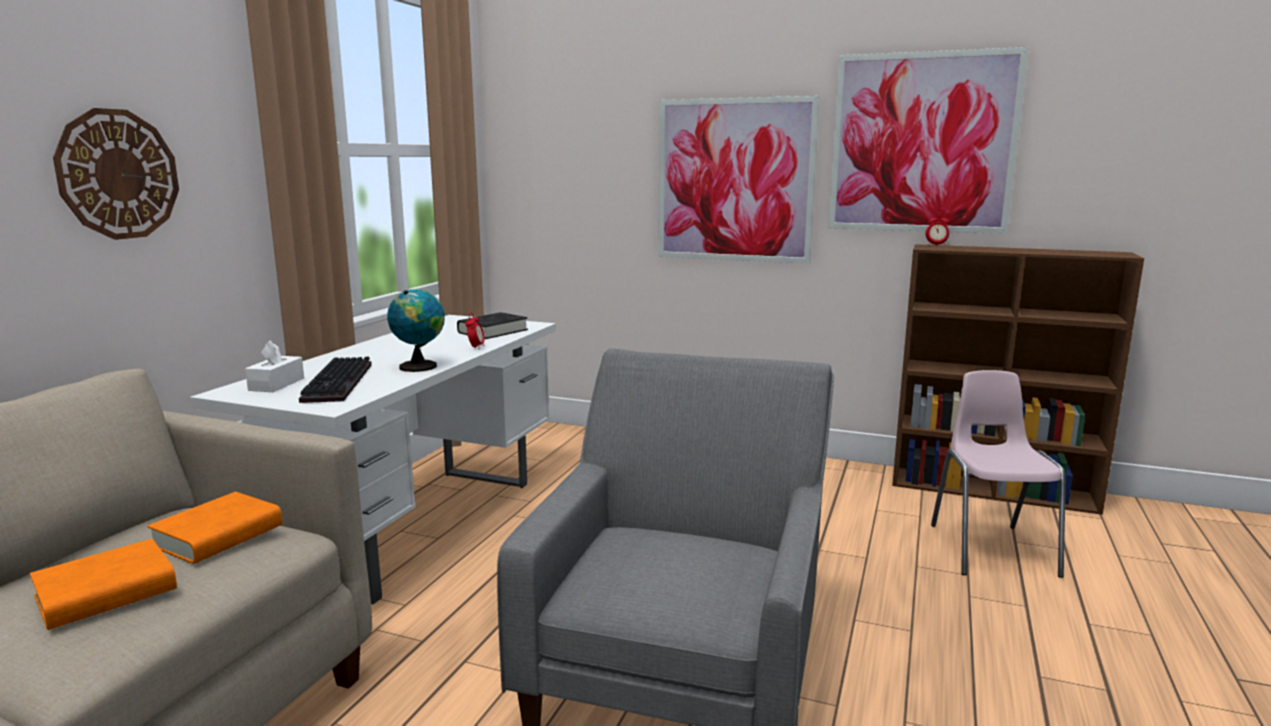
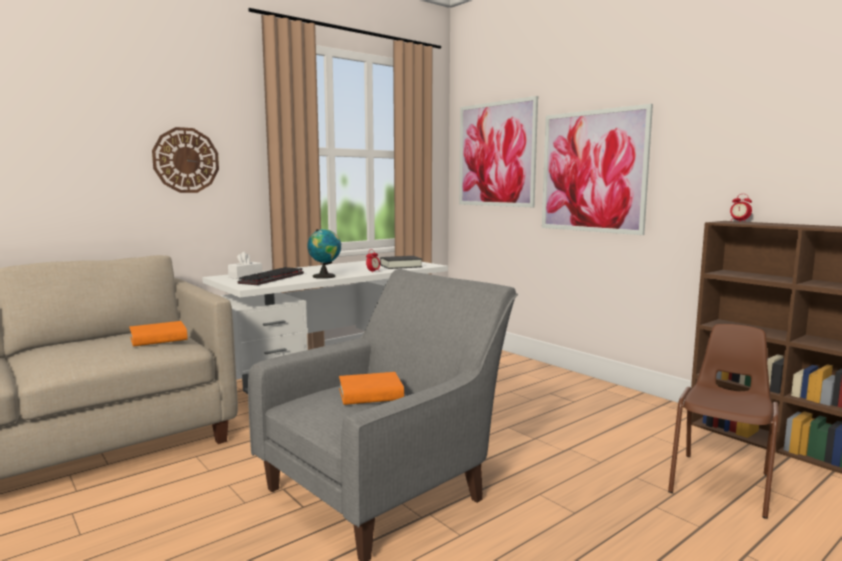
camera: 30 degrees right, 5 degrees down
orange book [30,539,177,630] -> orange book moved to [339,372,404,405]
picture [828,47,1029,234] -> picture moved to [459,96,538,207]
pink chair [931,370,1066,578] -> brown chair [668,324,779,519]

